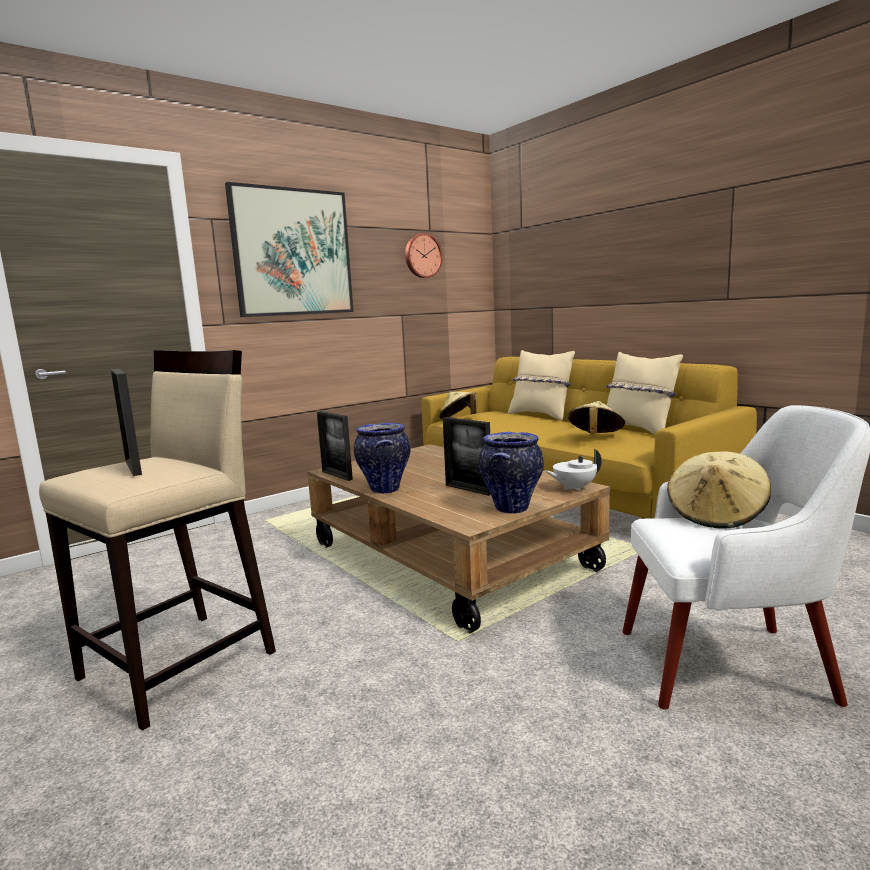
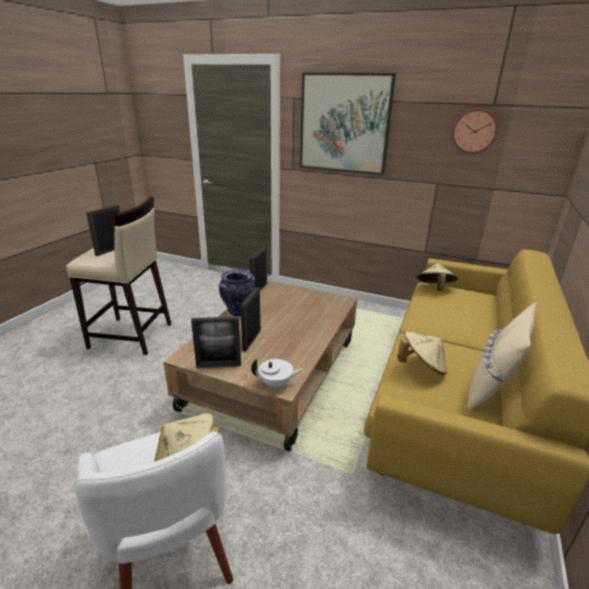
camera: 60 degrees right, 15 degrees up
vase [479,432,544,514] -> picture frame [191,317,241,368]
beige pillow [508,350,575,421] -> none
white teapot [545,449,602,491] -> white teapot turned 135 degrees clockwise [251,359,303,390]

